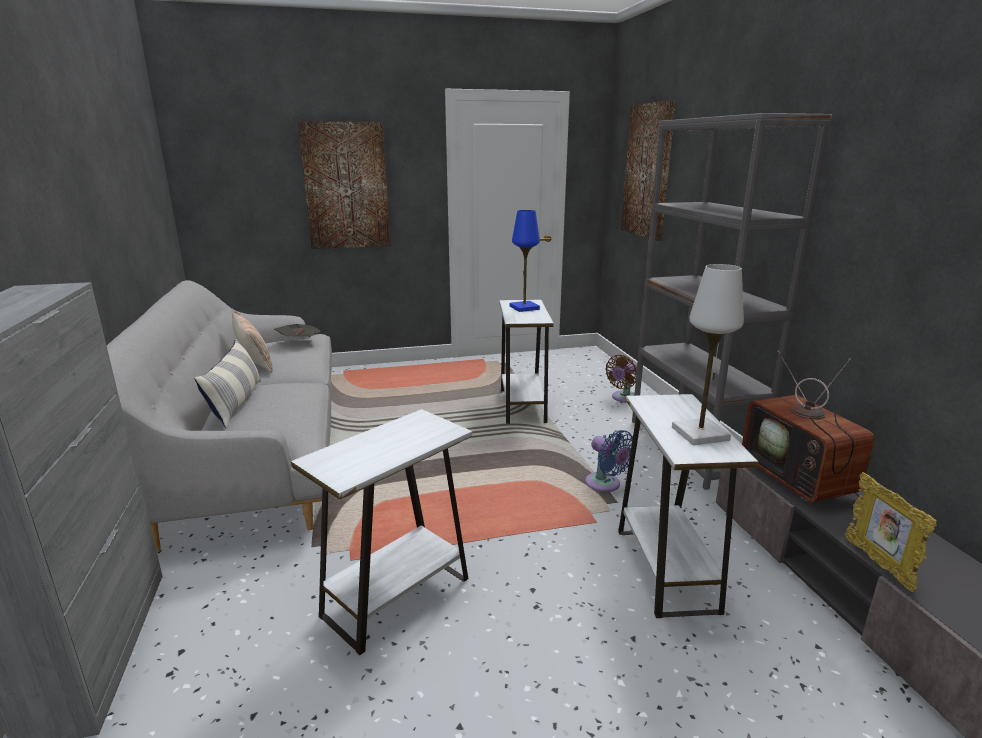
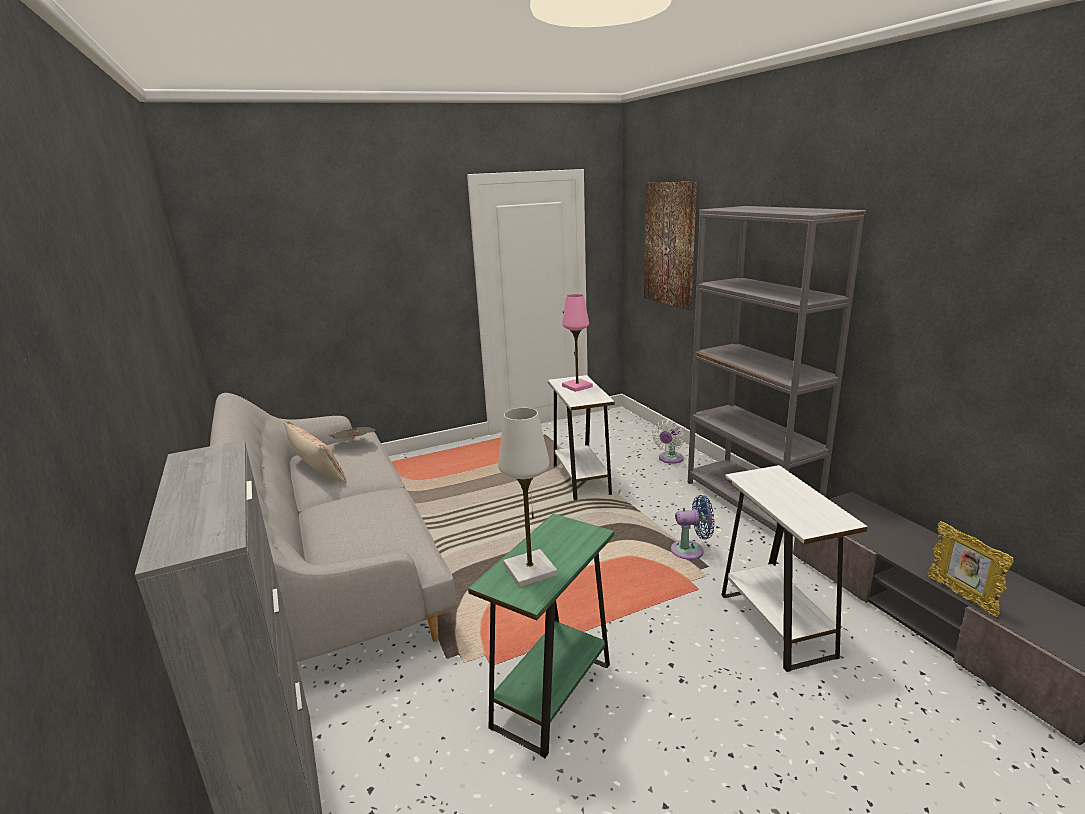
camera: 10 degrees left, 0 degrees up
pillow [194,339,261,428] -> none
white side table [291,409,472,655] -> green side table [468,514,614,758]
picture [298,121,390,249] -> none
blue table lamp [510,210,540,312] -> pink table lamp [562,294,593,392]
blue fan [585,430,633,492] -> blue fan turned 45 degrees counterclockwise [671,495,715,559]
brown fan [605,355,637,403] -> white fan [652,420,684,464]
white table lamp [672,264,744,445] -> white table lamp moved to [498,408,557,587]
television [742,350,874,514] -> none

